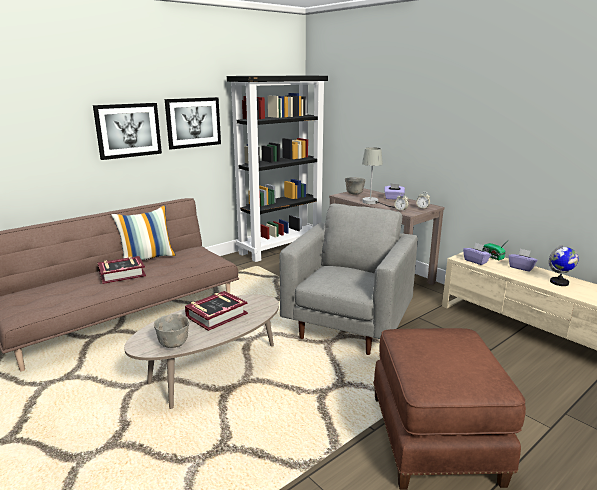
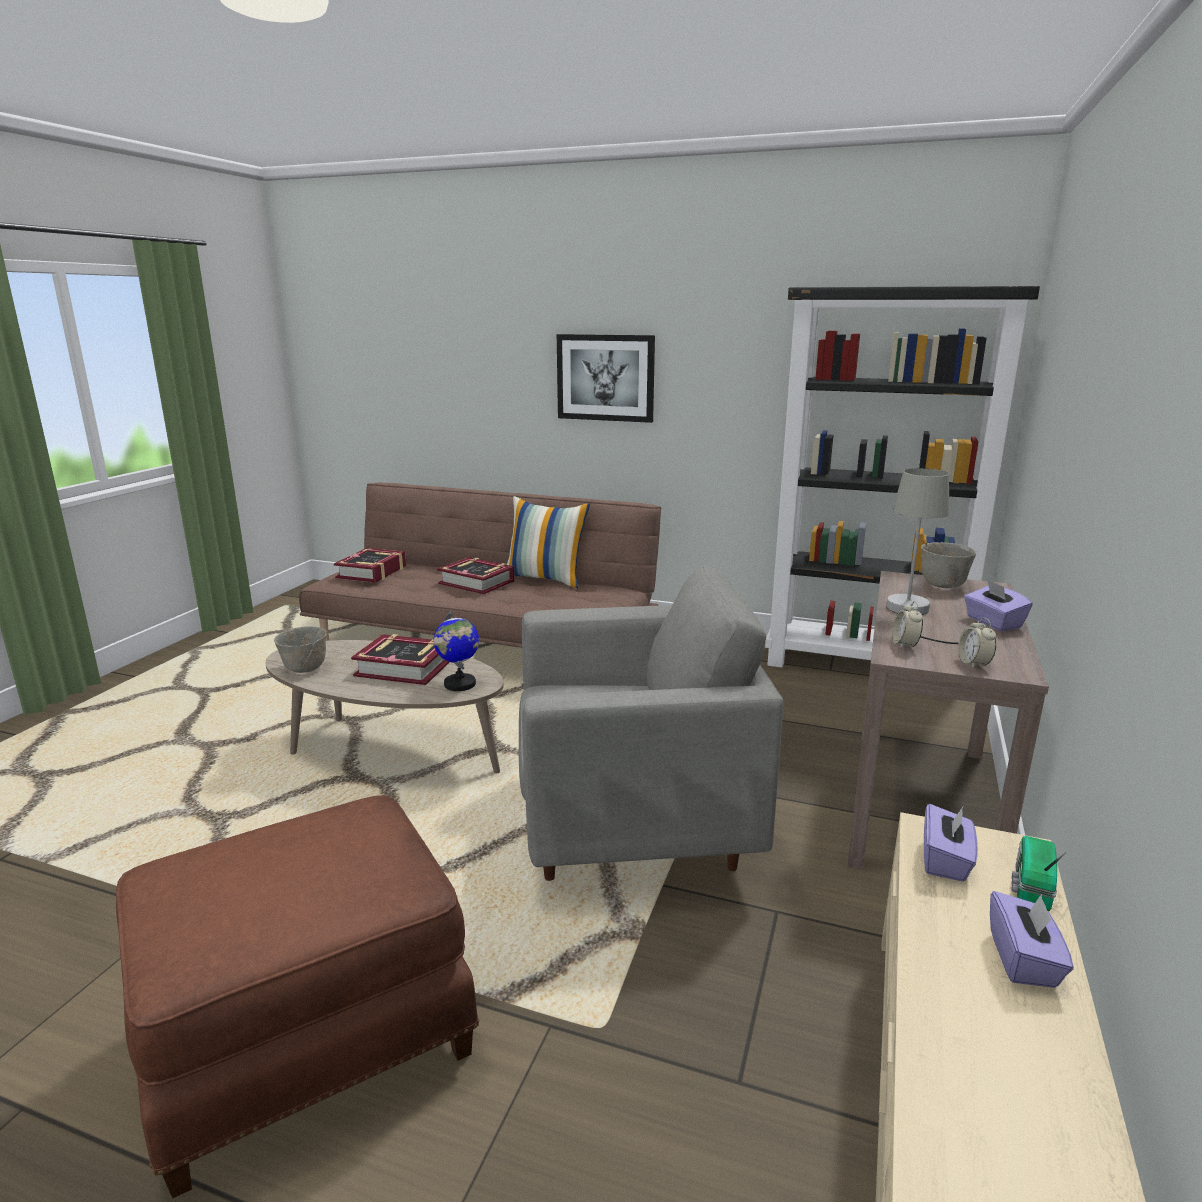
camera: 60 degrees right, 0 degrees up
picture [165,97,221,150] -> none
globe [549,245,579,286] -> globe moved to [433,610,479,691]
none -> book [334,548,406,583]

